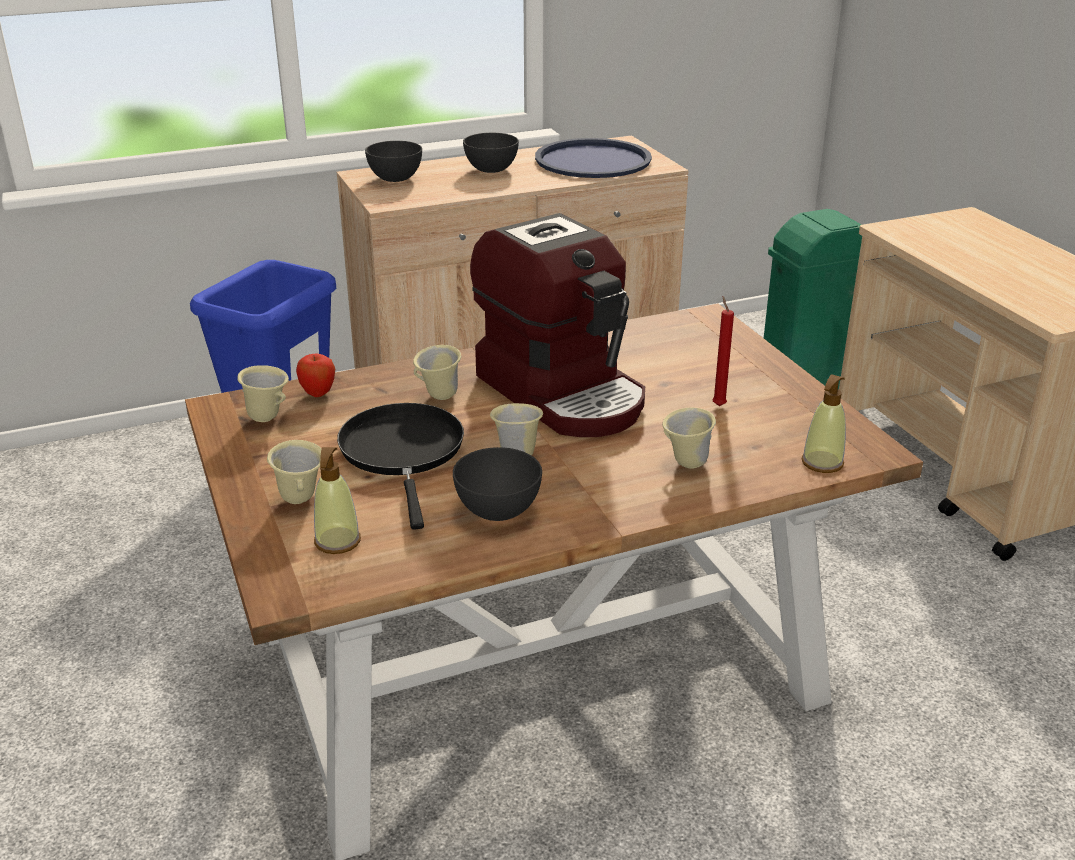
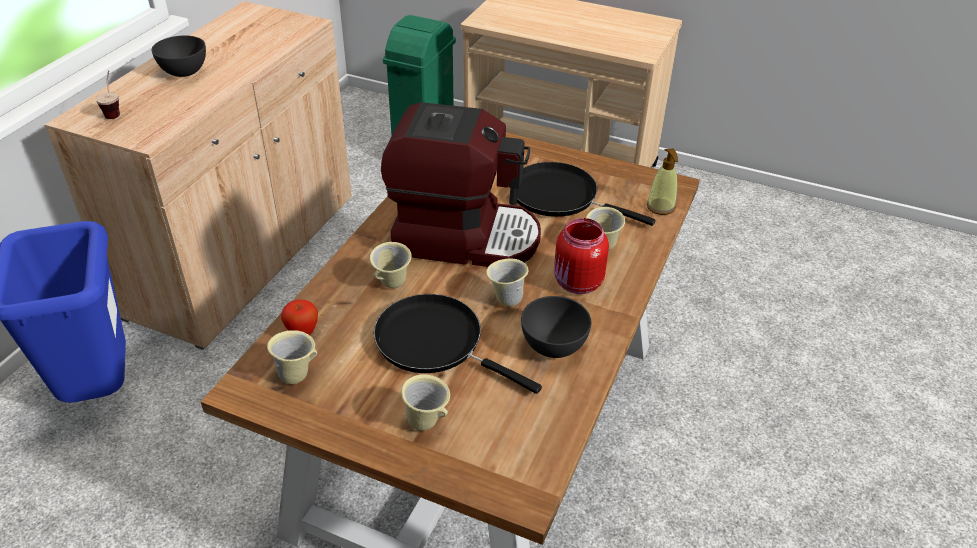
camera: 45 degrees left, 10 degrees up
soap dispenser [314,447,361,554] -> none
grey bowl [365,141,422,182] -> cup [95,70,120,119]
blue tray [535,138,652,178] -> none
red candle [713,297,734,406] -> black frying pan [517,162,656,226]
none -> red jar [554,218,609,294]

